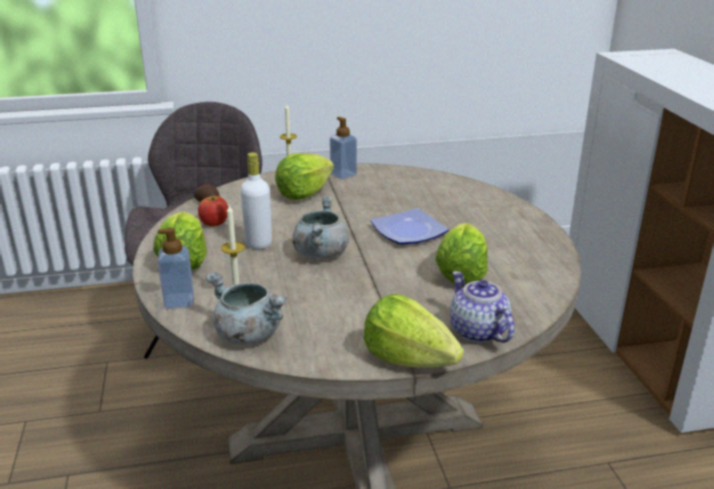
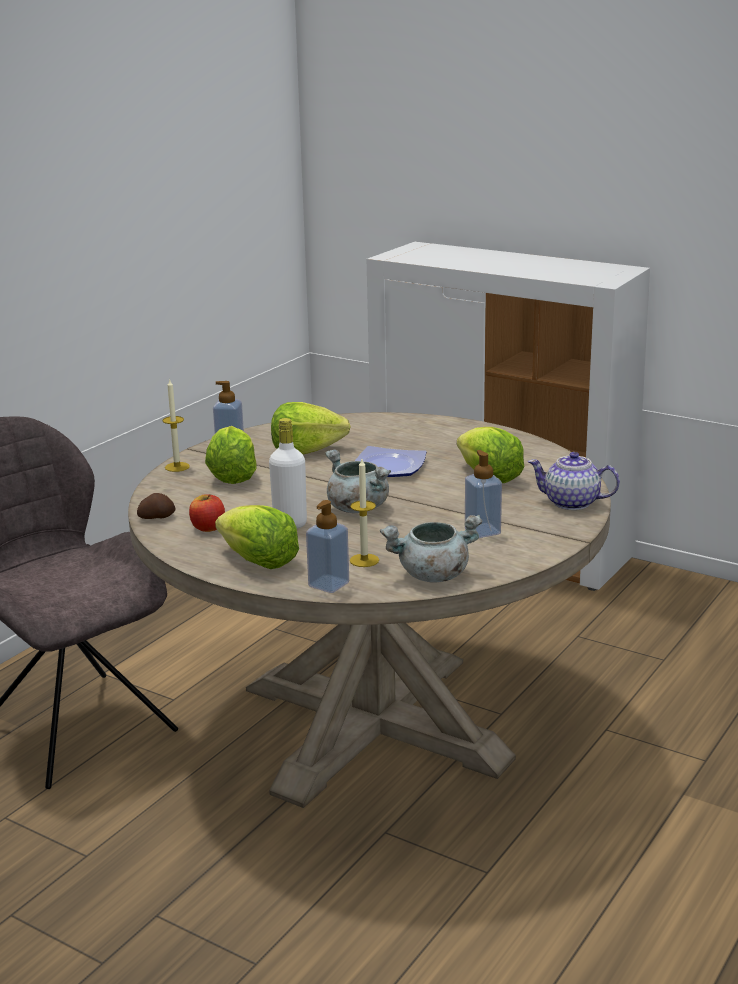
camera: 45 degrees left, 5 degrees down
lettuce [364,294,464,368] -> lettuce moved to [271,402,351,454]
none -> soap dispenser [465,450,502,538]

